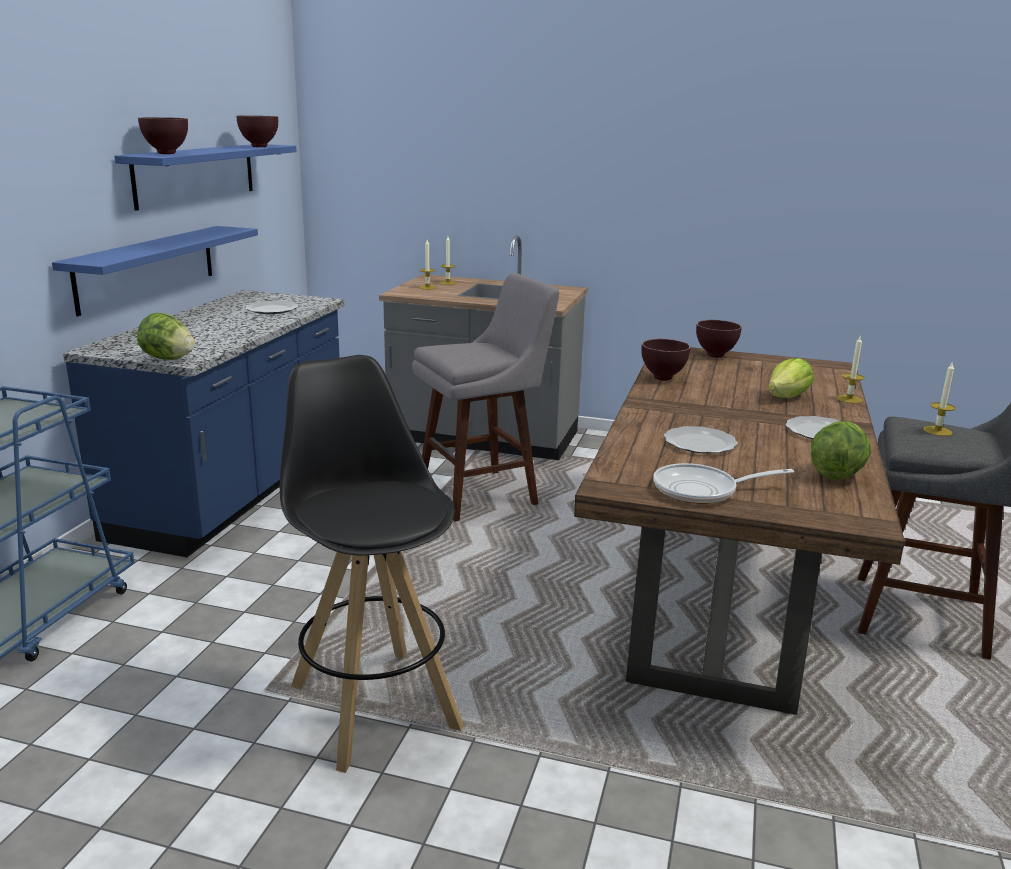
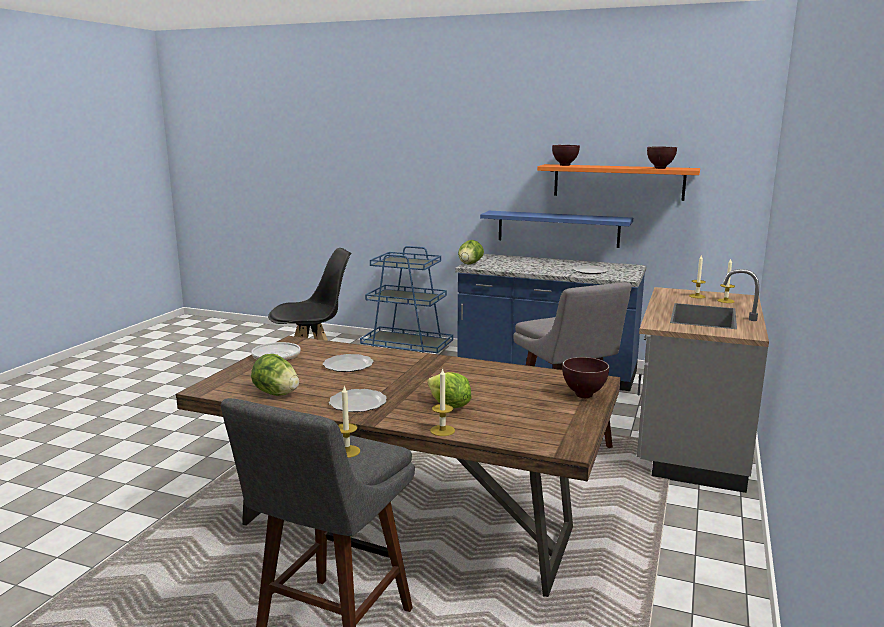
camera: 95 degrees right, 5 degrees down
blue shelf [114,144,296,211] -> orange shelf [537,164,700,201]
brown bowl [641,339,691,381] -> none

